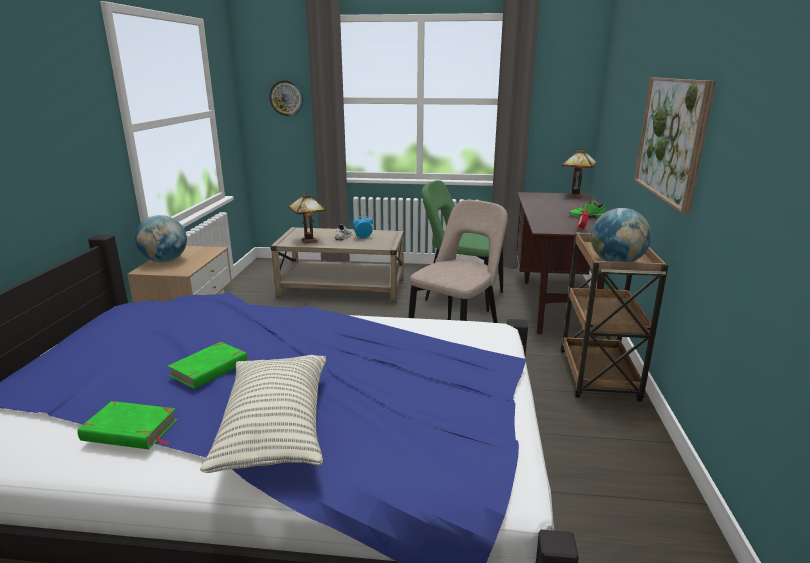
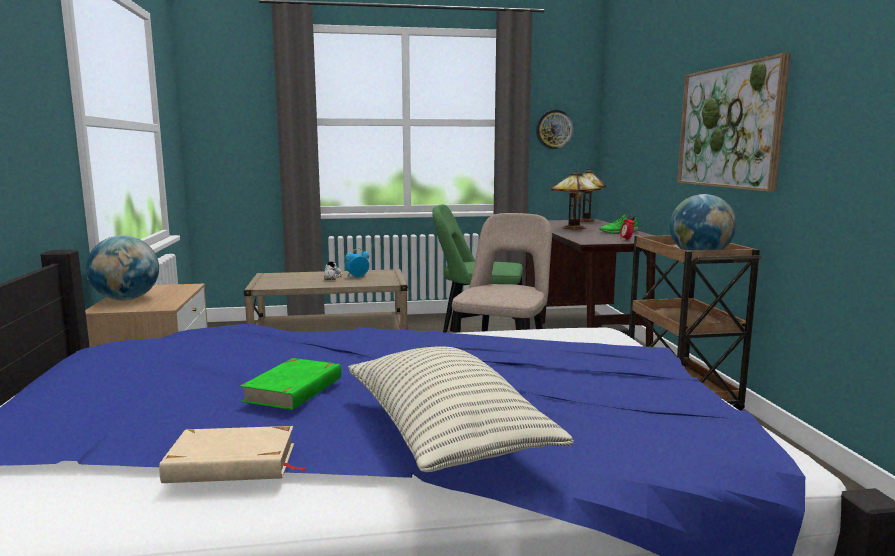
camera: 15 degrees left, 10 degrees down
green book [77,401,178,449] -> beige book [159,426,306,483]
wall clock [269,80,303,116] -> wall clock moved to [536,110,574,149]
table lamp [289,192,326,244] -> table lamp moved to [551,170,601,230]

